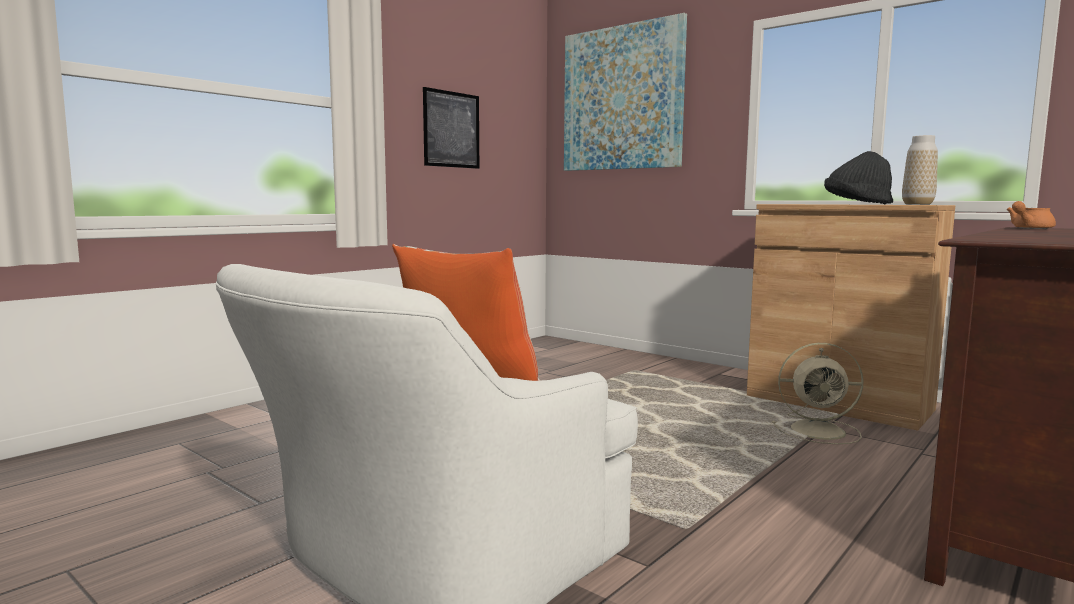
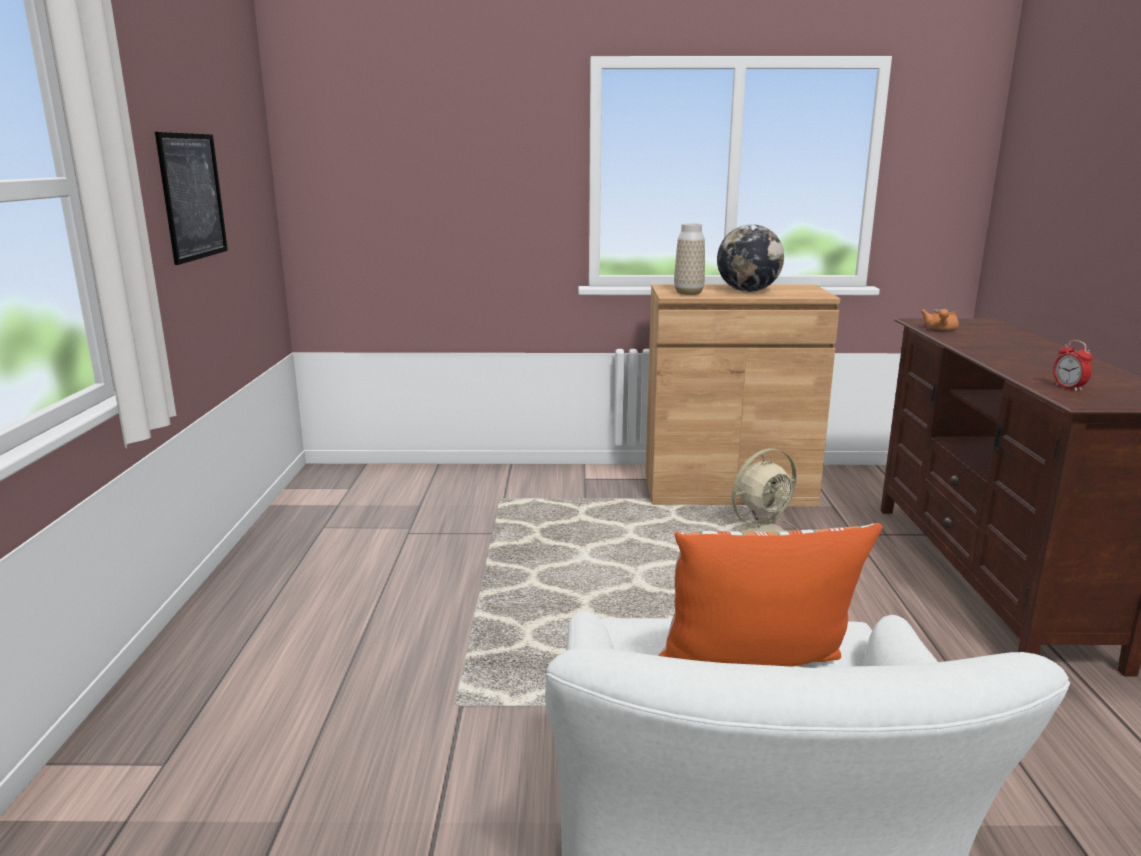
camera: 40 degrees left, 10 degrees up
picture [564,13,687,171] -> none
black hat [824,151,893,204] -> globe [717,224,784,292]
vase [902,135,938,205] -> vase moved to [674,223,705,295]
none -> alarm clock [1053,340,1093,391]

